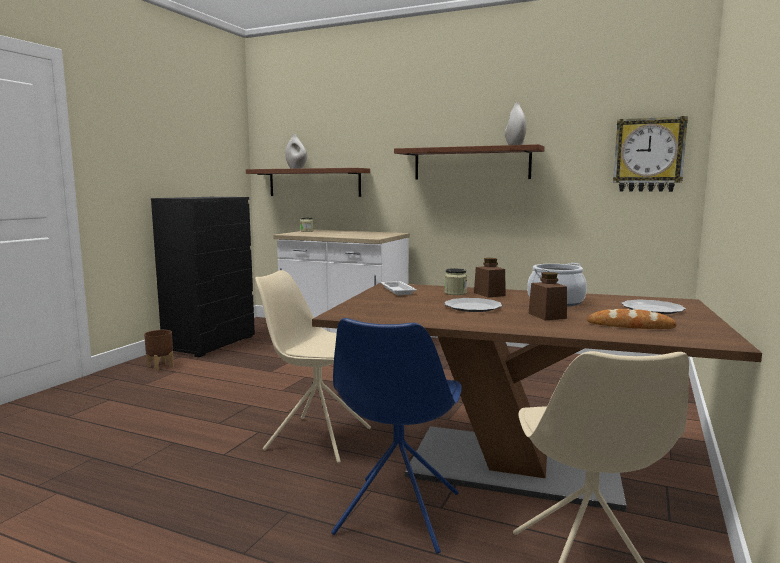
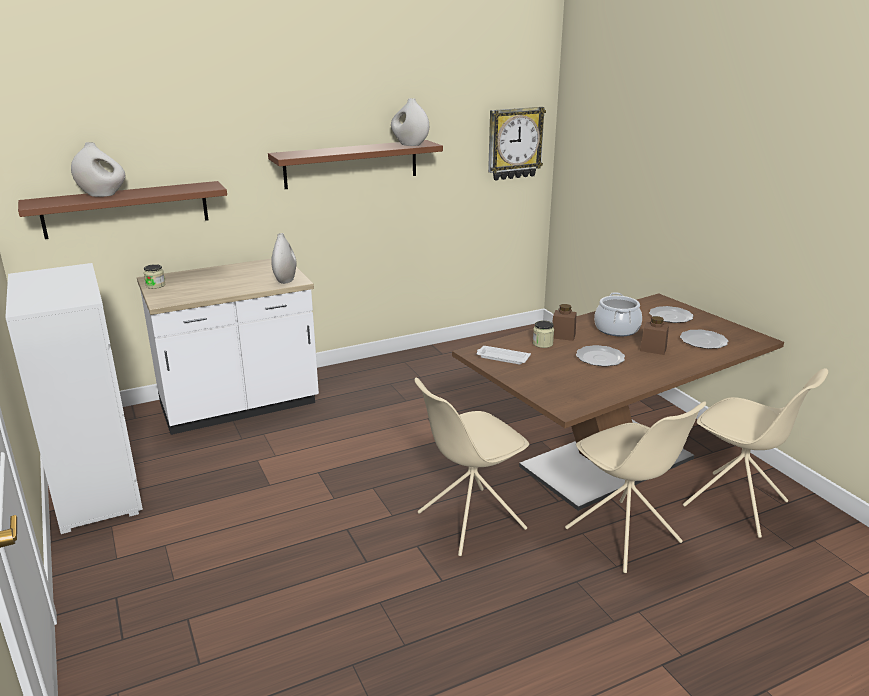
camera: 50 degrees left, 15 degrees up
brown planter [144,330,174,371] -> none
black dresser [151,197,255,357] -> white dresser [5,263,143,534]
blue chair [331,318,462,554] -> beige chair [565,401,706,573]
bread [587,309,677,329] -> plate [680,329,728,349]
none -> white vase [271,233,297,284]

